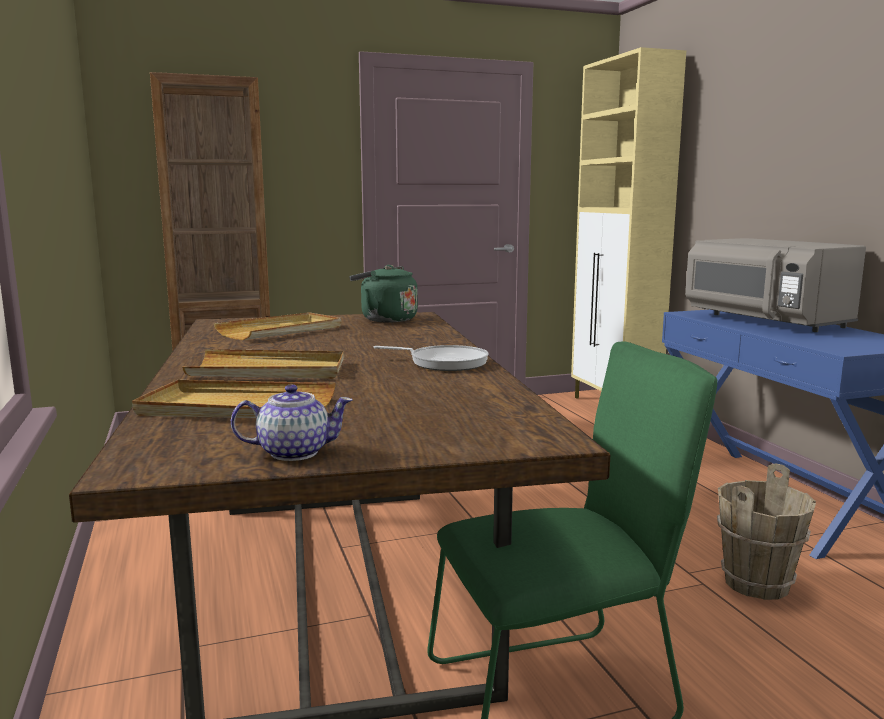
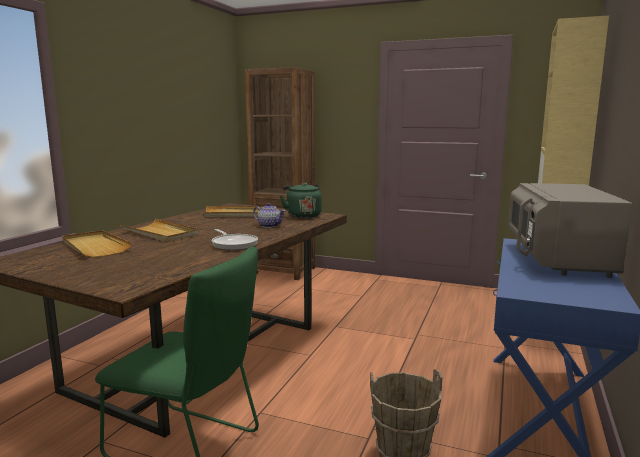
camera: 40 degrees right, 0 degrees up
teapot [231,384,353,461] -> teapot moved to [253,203,286,228]

